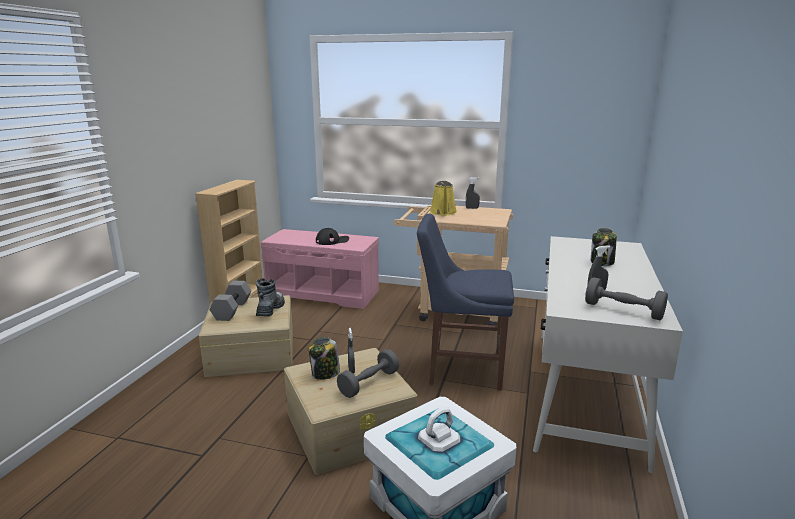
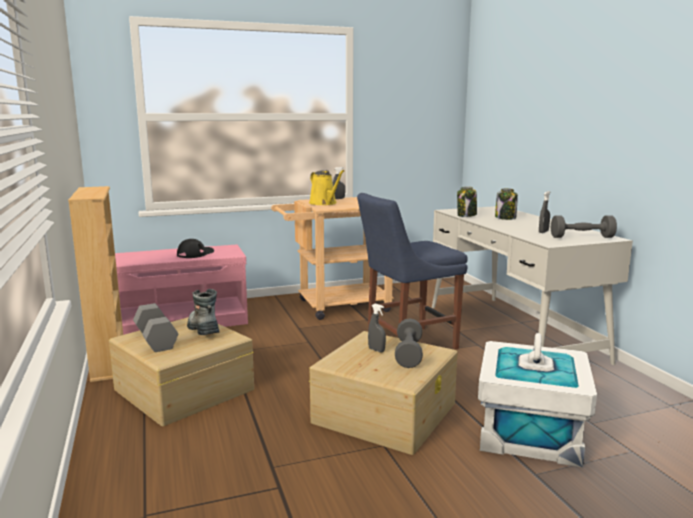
camera: 35 degrees left, 5 degrees down
jar [309,337,340,380] -> jar moved to [457,187,477,217]

